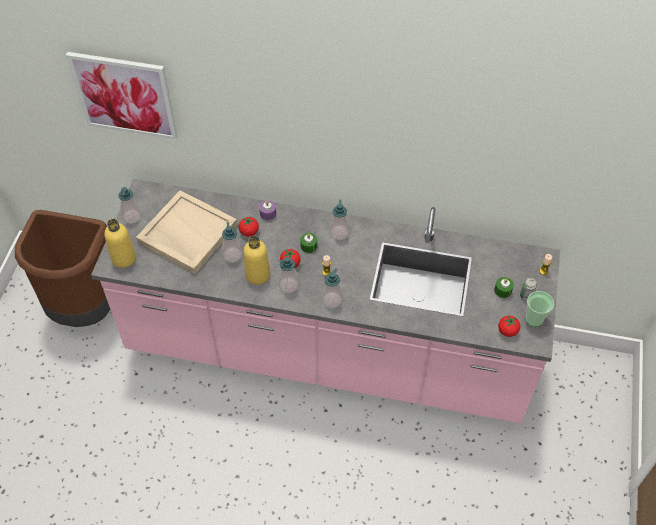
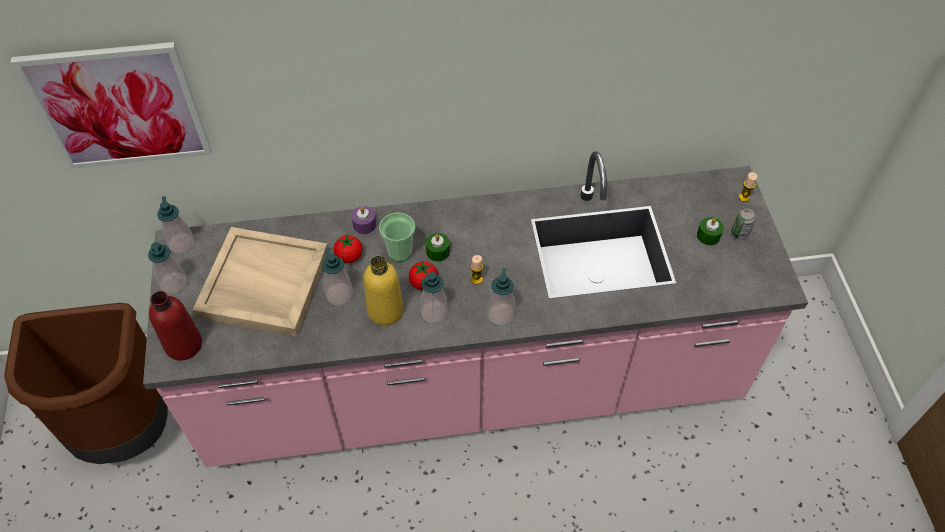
camera: 20 degrees left, 0 degrees up
yellow bottle [105,219,136,268] -> red bottle [149,291,202,361]
soap dispenser [330,200,349,240] -> soap dispenser moved to [157,196,195,254]
tomato [498,315,520,337] -> none
cup [526,291,554,327] -> cup moved to [379,212,415,262]

